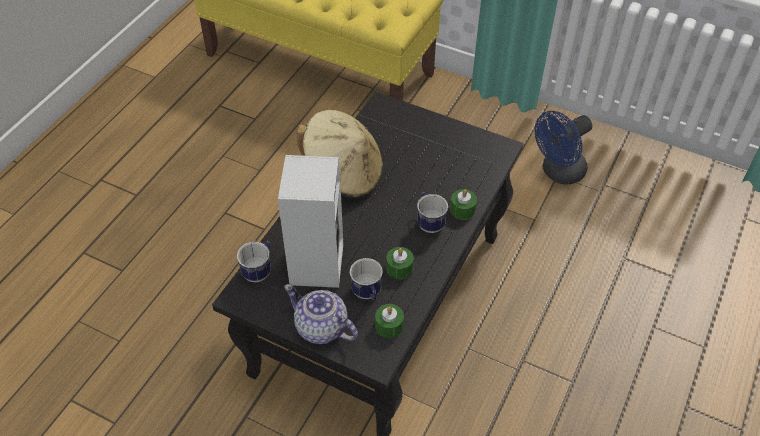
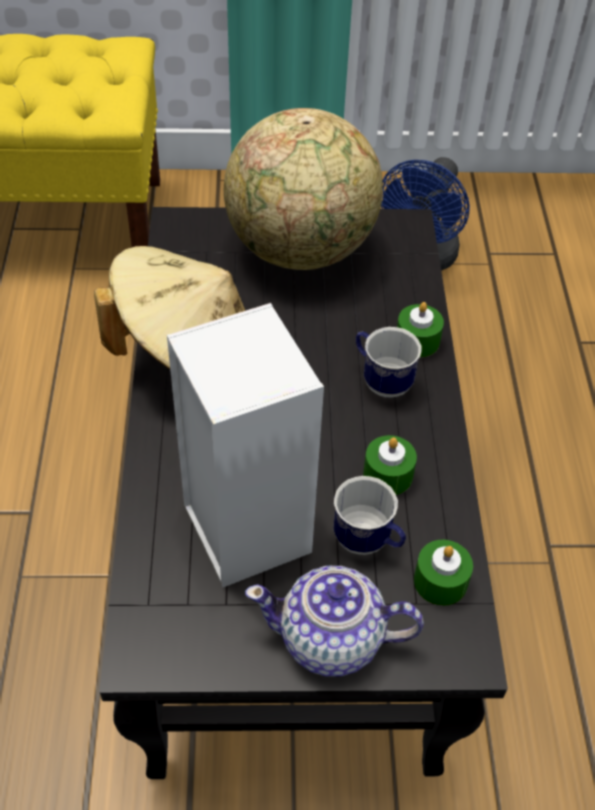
camera: 30 degrees left, 0 degrees up
mug [237,241,271,282] -> none
none -> globe [224,108,383,270]

